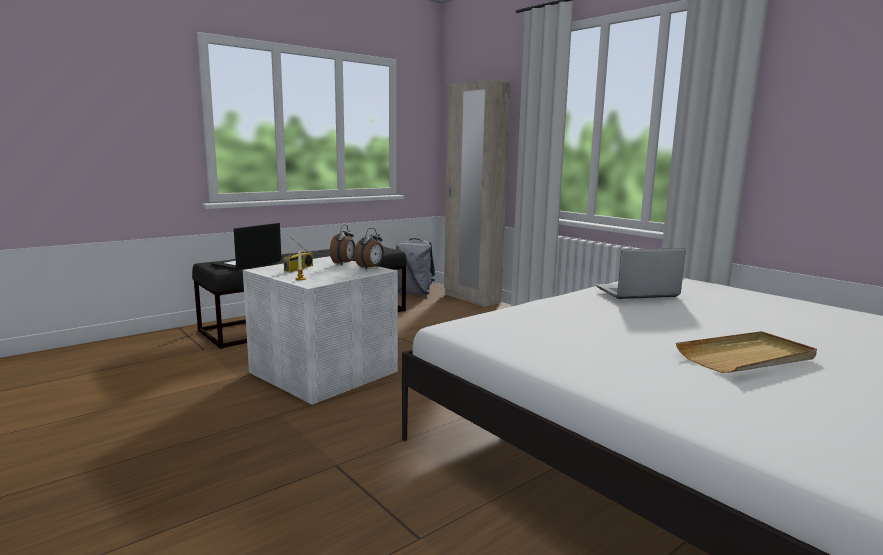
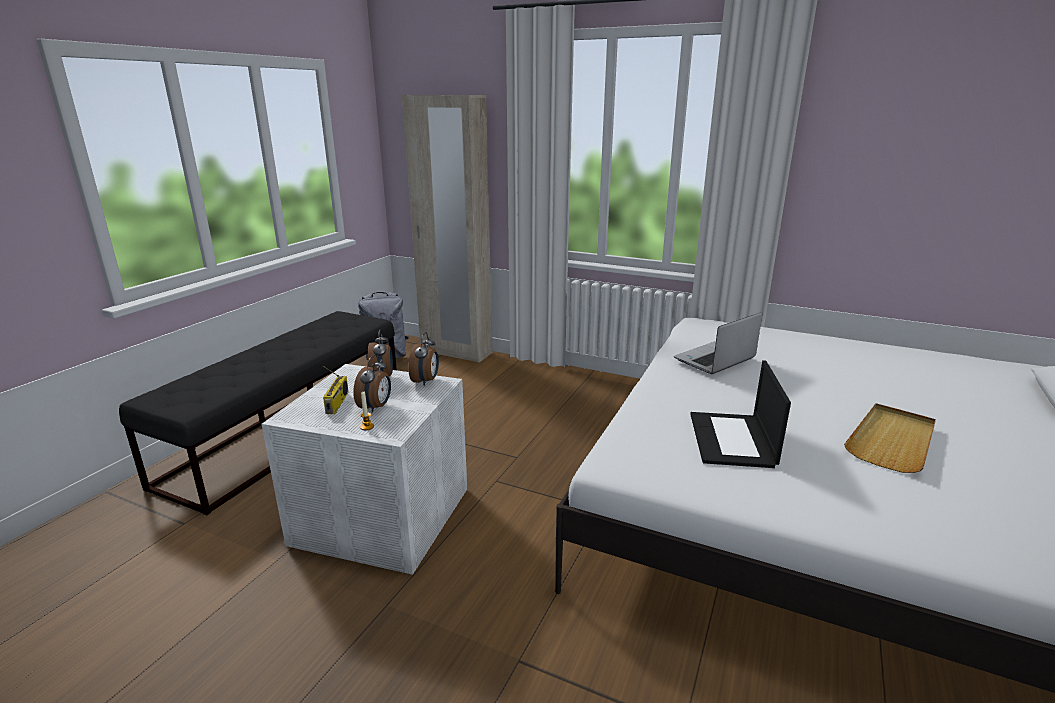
camera: 25 degrees left, 10 degrees up
laptop [211,223,282,270] -> laptop moved to [690,360,791,468]
none -> alarm clock [353,355,391,413]

